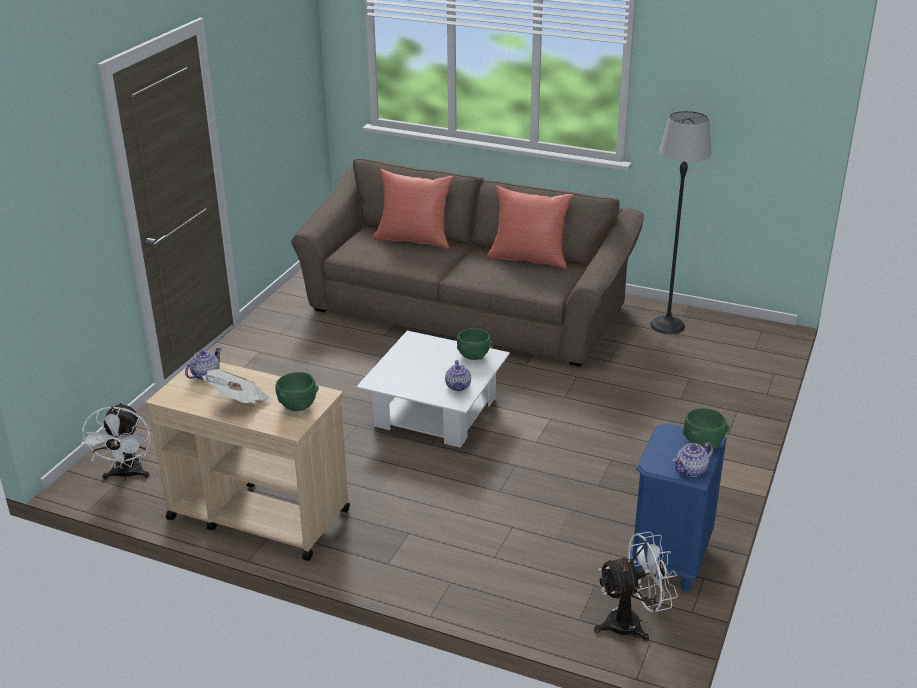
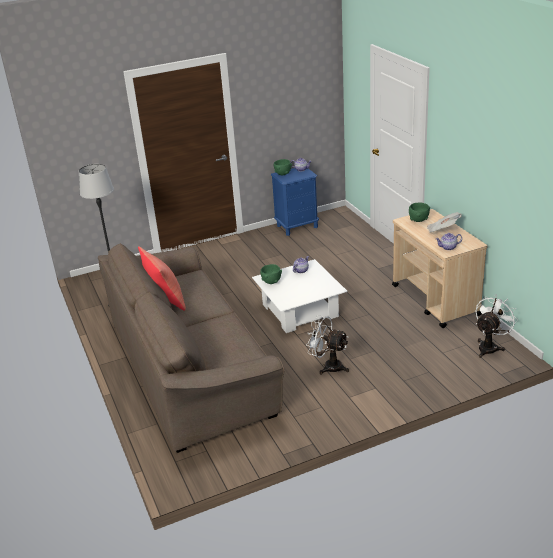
camera: 135 degrees left, 0 degrees up
red pillow [373,169,454,249] -> none
white fan [594,532,678,641] -> white fan moved to [306,315,349,374]

